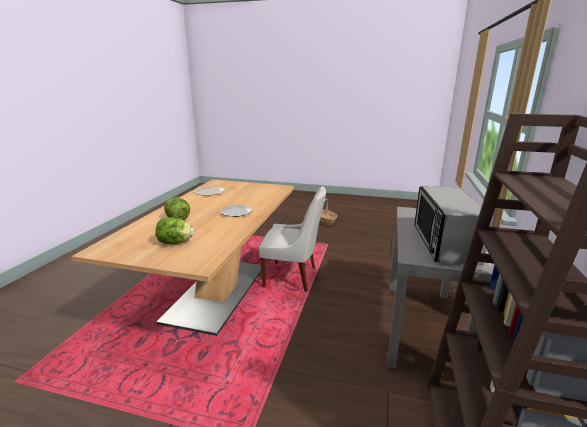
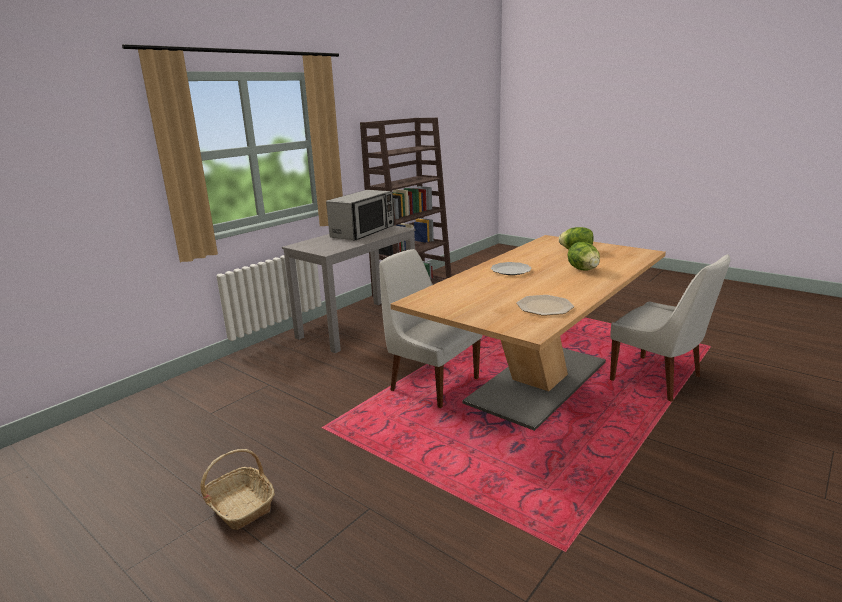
camera: 155 degrees left, 0 degrees up
none -> white chair [610,254,730,402]

